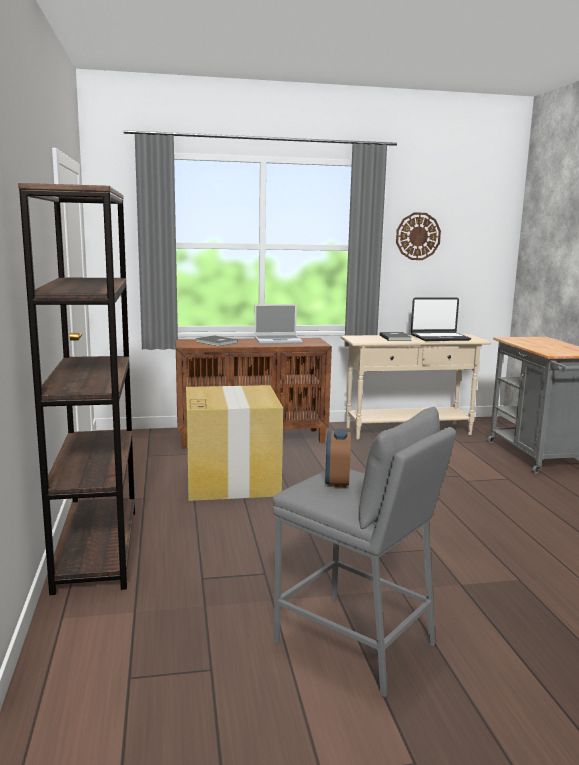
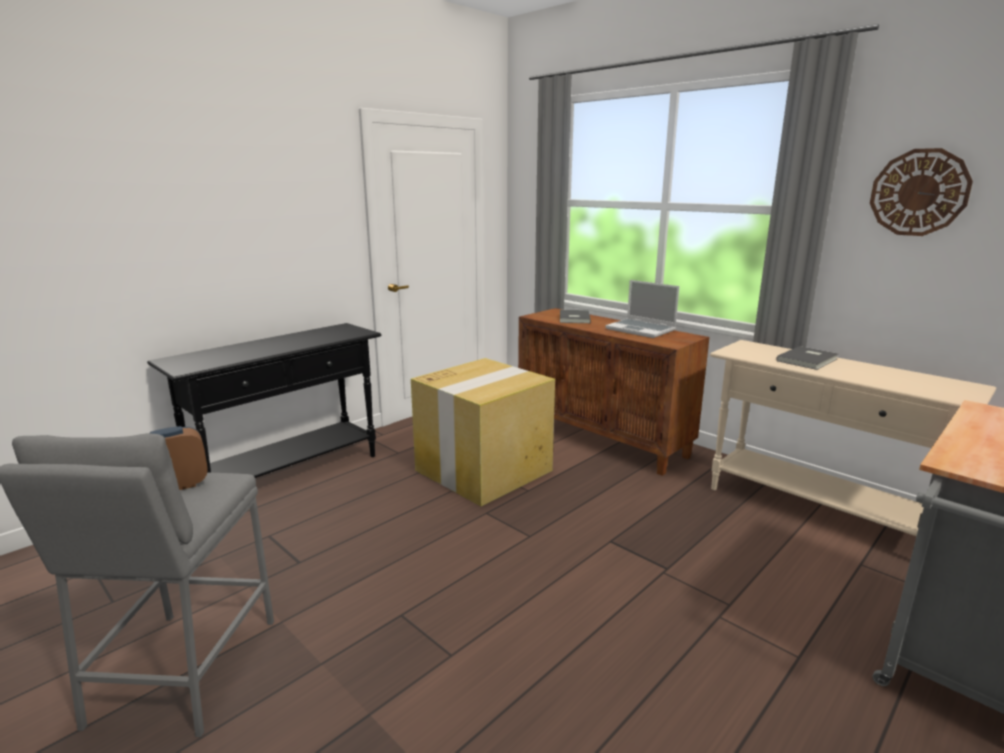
camera: 55 degrees right, 5 degrees up
brown bookcase [18,183,135,595] -> black console table [147,323,381,478]
laptop [411,298,471,341] -> none

